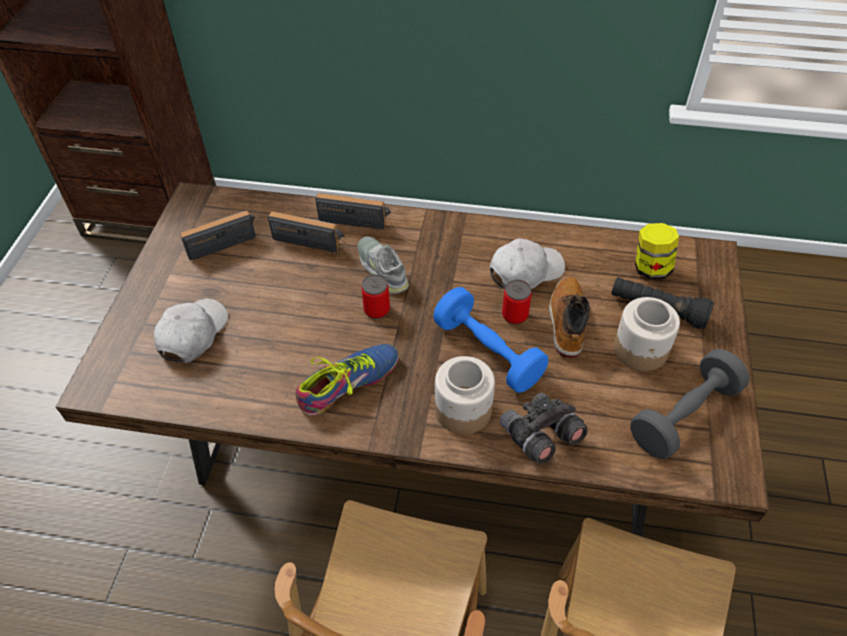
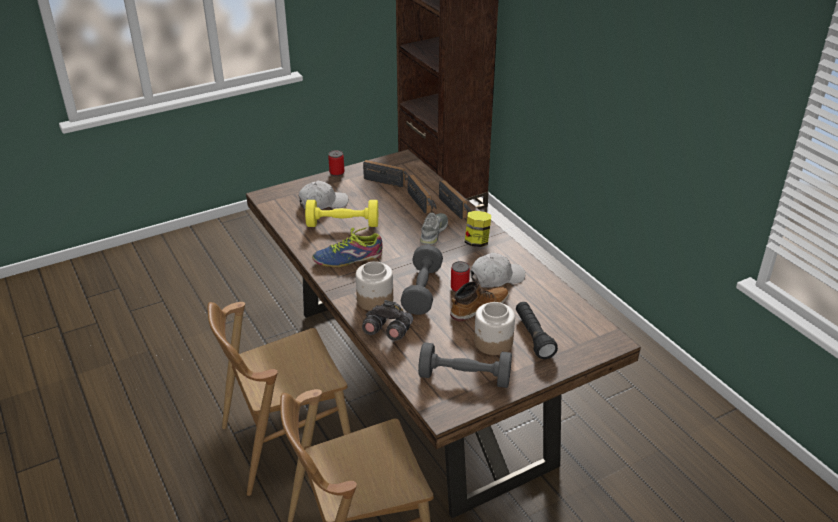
camera: 50 degrees right, 15 degrees down
shoe [296,344,399,416] -> shoe turned 150 degrees clockwise [313,226,383,267]
can [361,275,390,319] -> can moved to [328,150,344,176]
blue dumbbell [433,287,548,393] -> grey dumbbell [401,245,443,315]
white cap [490,238,565,290] -> white cap turned 45 degrees counterclockwise [471,253,525,288]
jar [635,223,679,279] -> jar moved to [465,211,491,247]
none -> yellow dumbbell [305,200,378,227]

